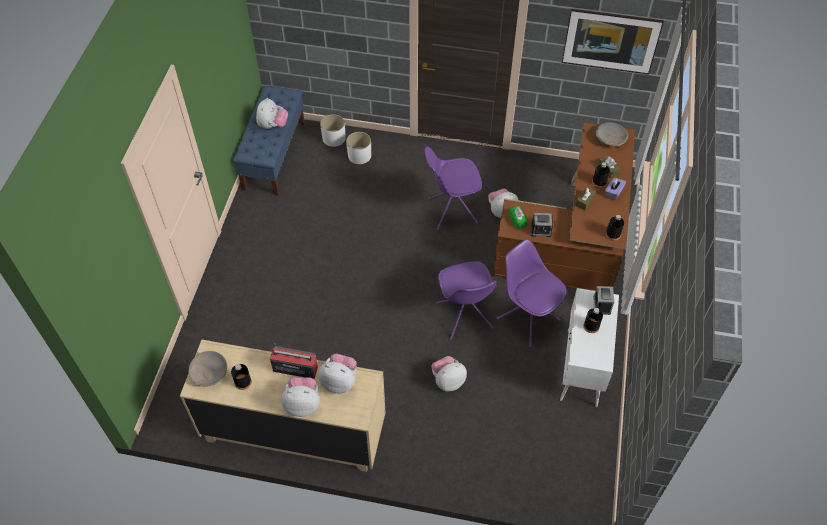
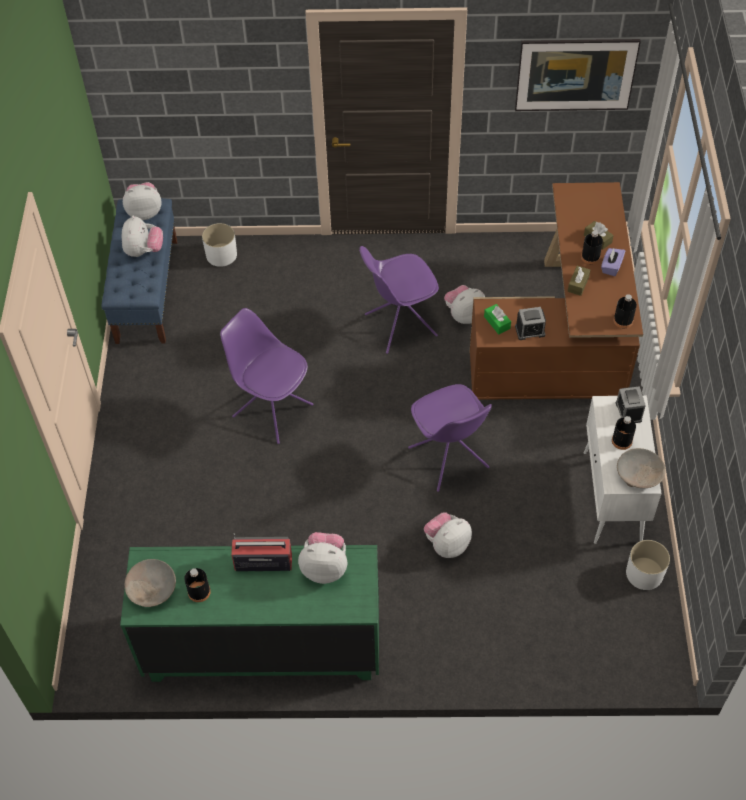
camera: 10 degrees left, 0 degrees up
beige dresser [180,339,385,472] -> green dresser [120,545,379,682]
plush toy [281,377,320,417] -> plush toy moved to [123,182,161,220]
white planter [346,132,371,164] -> white planter moved to [626,540,670,590]
purple chair [496,239,567,347] -> purple chair moved to [220,308,313,444]
beige bowl [596,122,628,147] -> beige bowl moved to [617,448,665,488]

